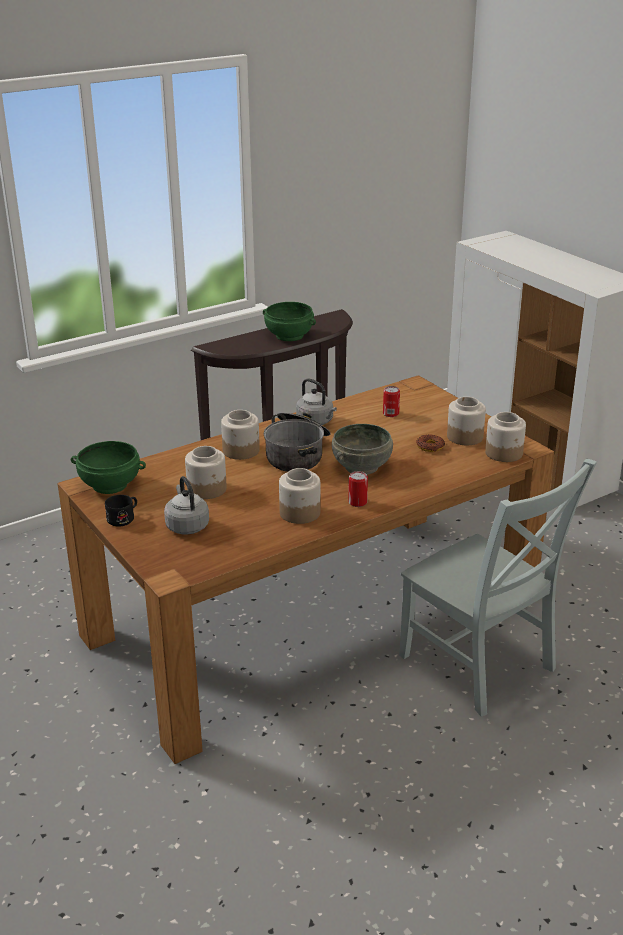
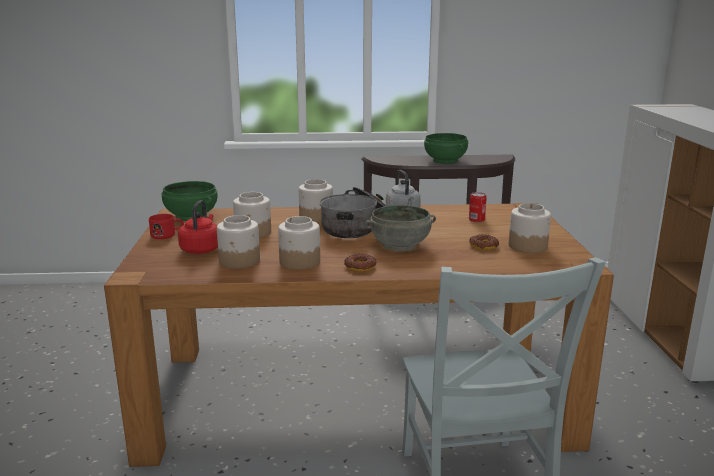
camera: 30 degrees right, 10 degrees down
black mug [105,495,137,527] -> red mug [149,214,184,239]
grey kettle [164,476,209,535] -> red kettle [178,200,218,254]
can [348,471,368,507] -> donut [344,254,376,272]
jar [485,412,526,462] -> jar moved to [217,215,260,269]

